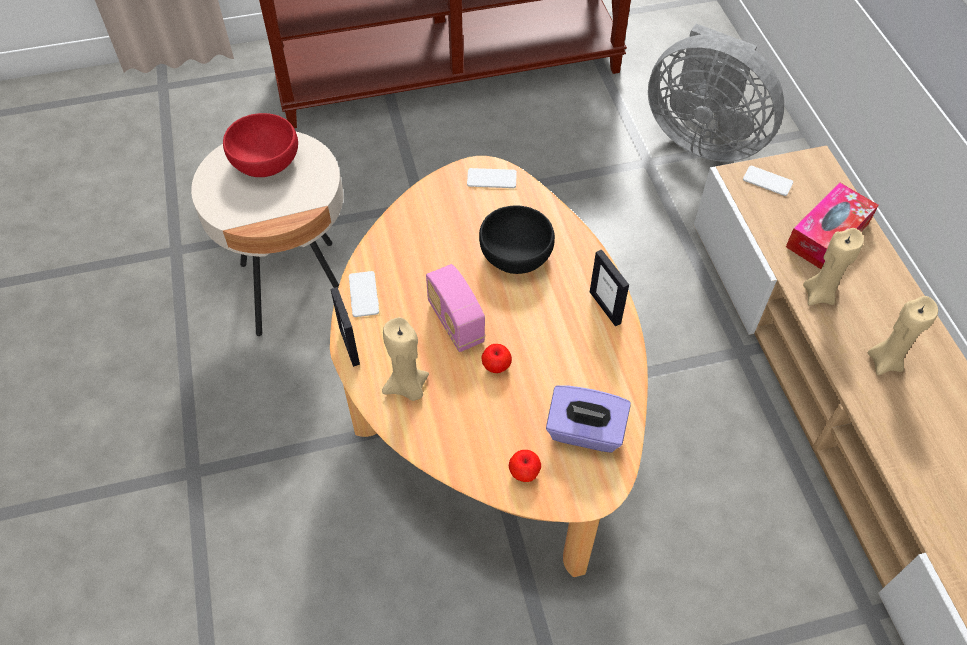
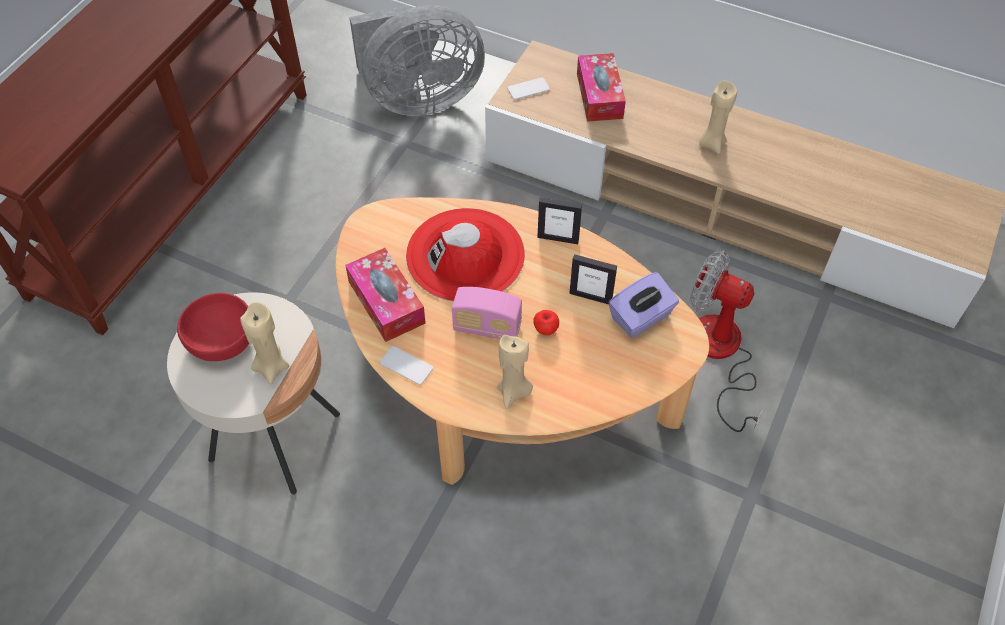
camera: 50 degrees left, 0 degrees up
picture frame [330,287,360,367] -> picture frame moved to [569,254,617,304]
phone [467,168,517,188] -> none
black bowl [479,205,555,274] -> red hat [406,208,525,302]
apple [509,450,541,482] -> none
beige candle [803,228,864,306] -> beige candle moved to [240,302,289,385]
none -> tissue box [345,248,426,342]
none -> fan [690,250,764,432]

